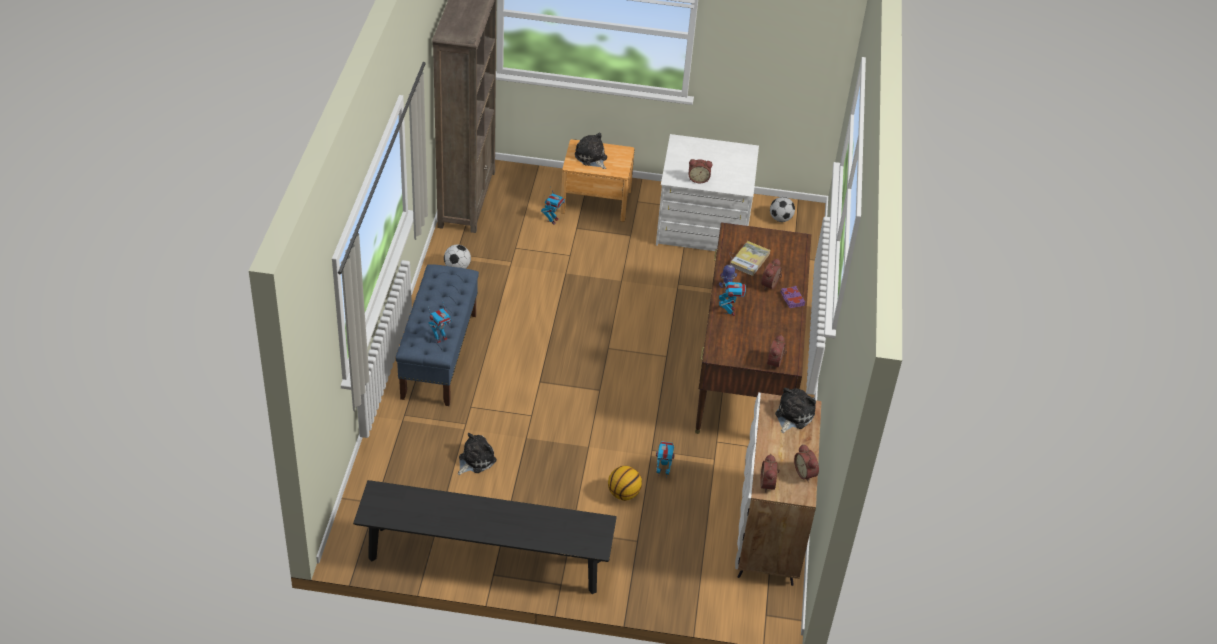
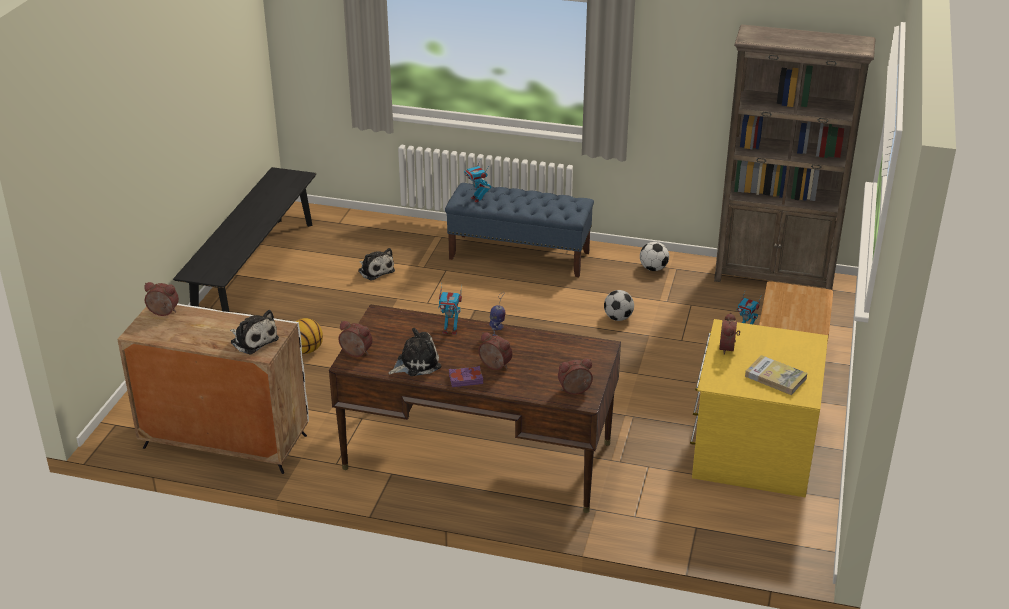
camera: 100 degrees right, 10 degrees down
plush toy [575,133,607,169] -> plush toy moved to [388,328,441,376]
white dresser [656,134,759,251] -> yellow dresser [690,319,828,497]
toy robot [656,441,675,478] -> none
book [730,241,770,276] -> book moved to [745,355,808,395]
football [770,197,795,222] -> football moved to [604,290,634,321]
alarm clock [794,444,819,482] -> alarm clock moved to [558,359,593,395]

